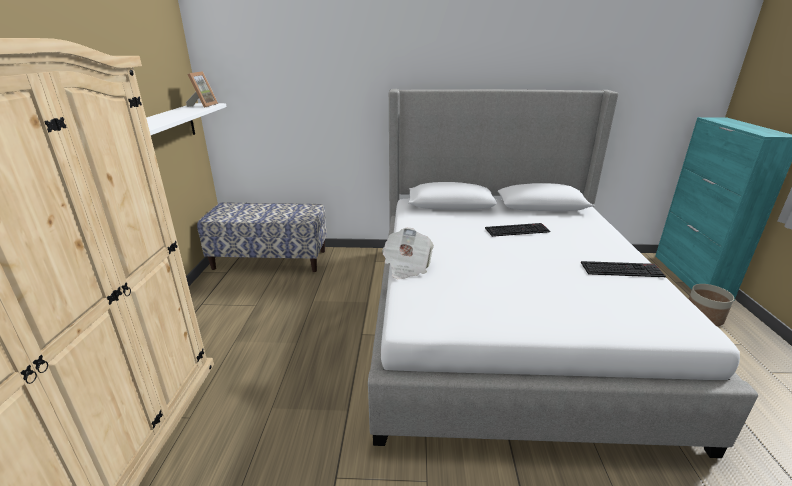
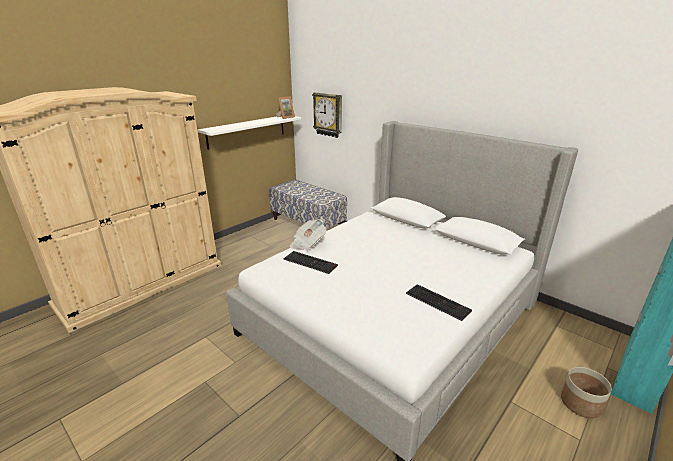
camera: 40 degrees right, 0 degrees up
keyboard [485,223,550,237] -> keyboard moved to [284,251,338,274]
none -> wall clock [312,92,342,138]

